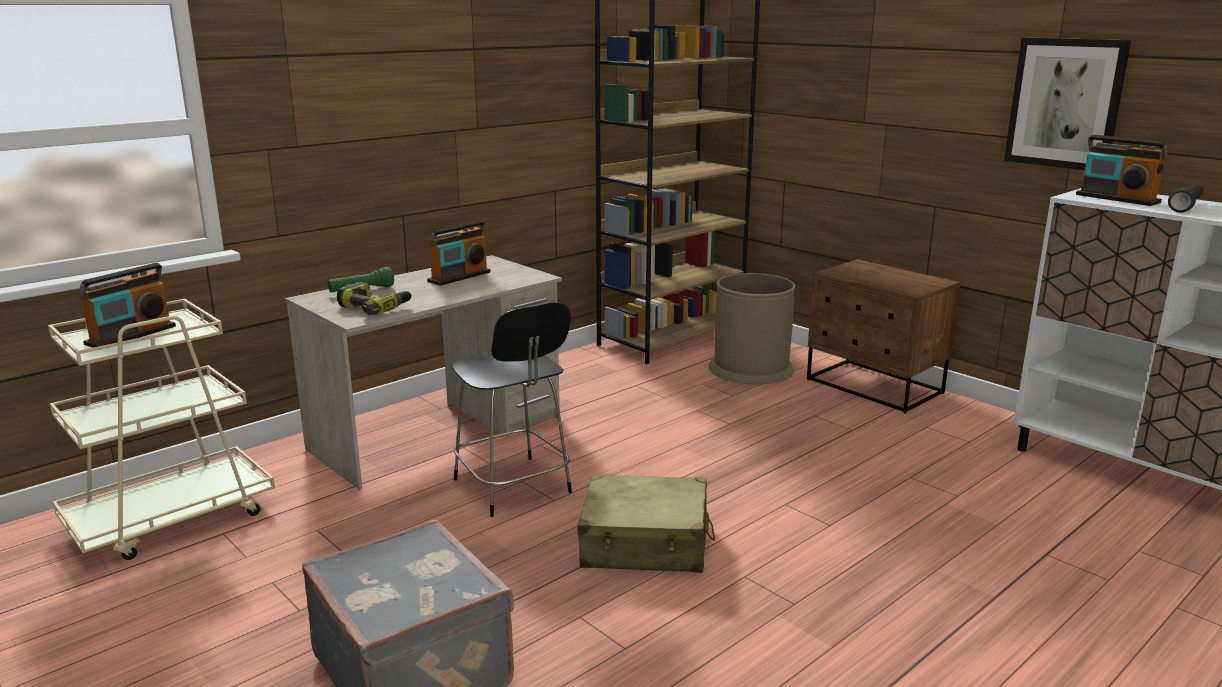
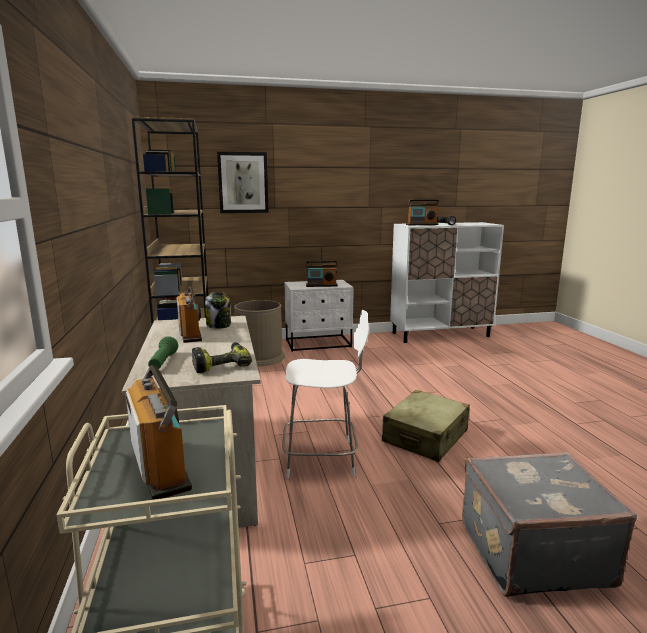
camera: 60 degrees left, 5 degrees down
black chair [452,302,572,517] -> white chair [282,310,369,478]
brown nightstand [807,259,961,413] -> white nightstand [285,280,354,352]
picture [1004,38,1131,170] -> picture moved to [217,152,269,213]
none -> jar [205,292,231,329]
none -> radio [306,260,338,287]

